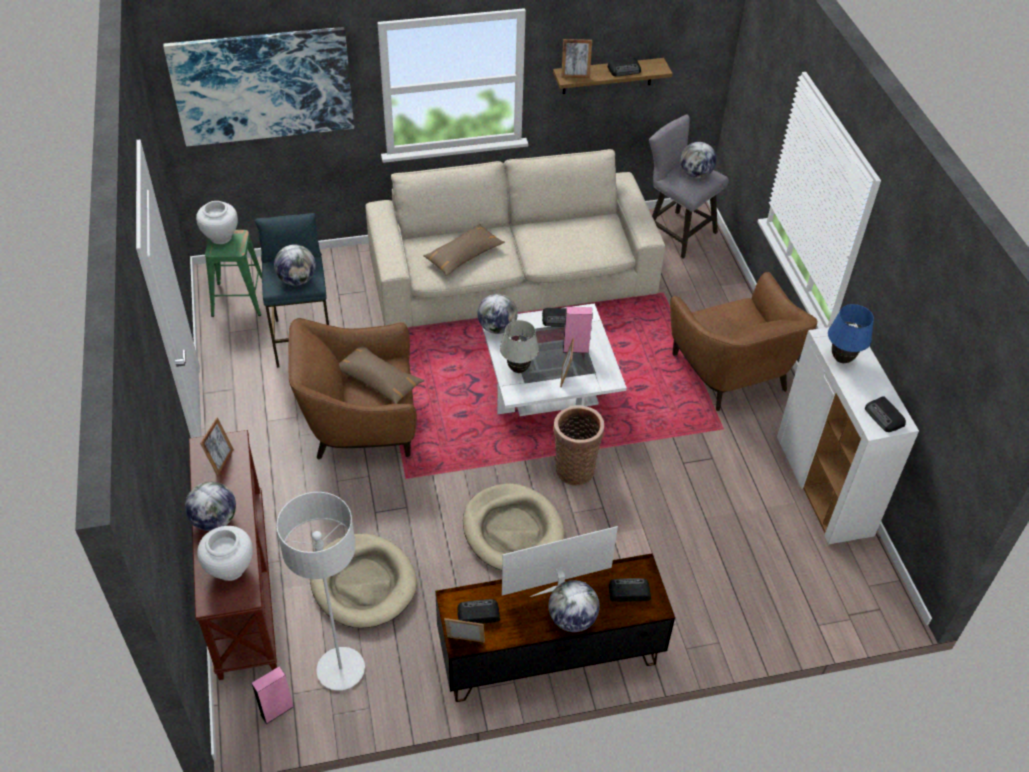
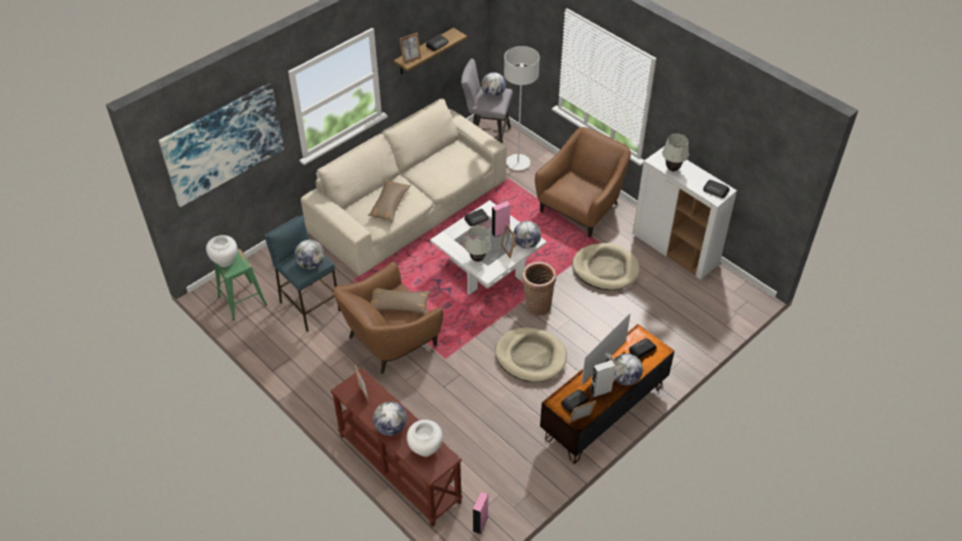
camera: 30 degrees left, 0 degrees up
grey floor lamp [276,492,365,691] -> grey floor lamp moved to [504,46,540,170]
beige dog bed [310,533,417,628] -> beige dog bed moved to [572,243,640,290]
globe [478,294,518,334] -> globe moved to [513,221,541,249]
brown armchair [670,272,817,411] -> brown armchair turned 90 degrees counterclockwise [535,127,631,237]
blue table lamp [828,304,874,363] -> white table lamp [662,134,689,171]
none -> grey speaker [590,360,615,398]

